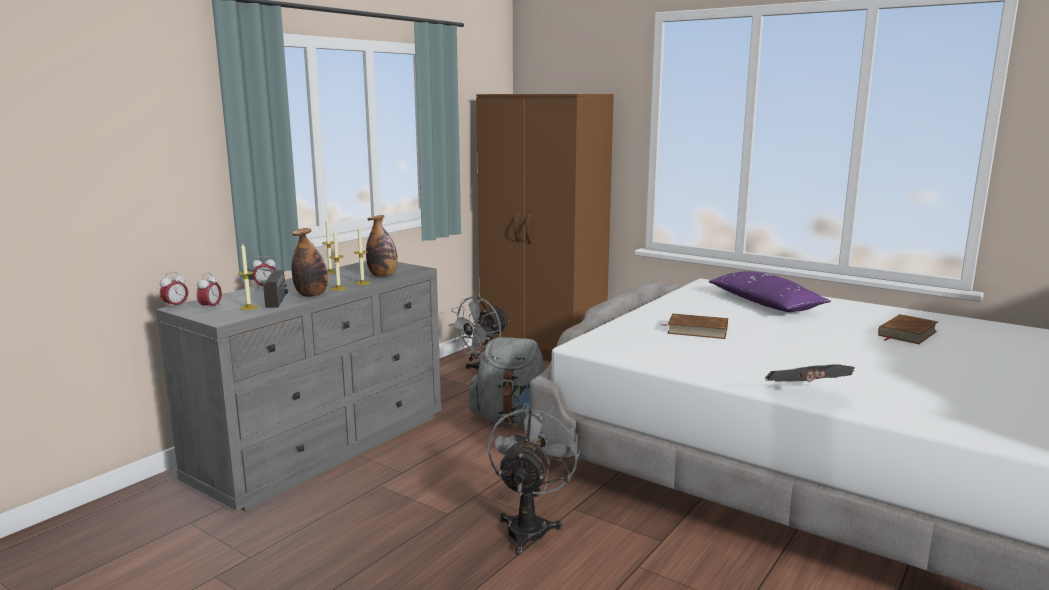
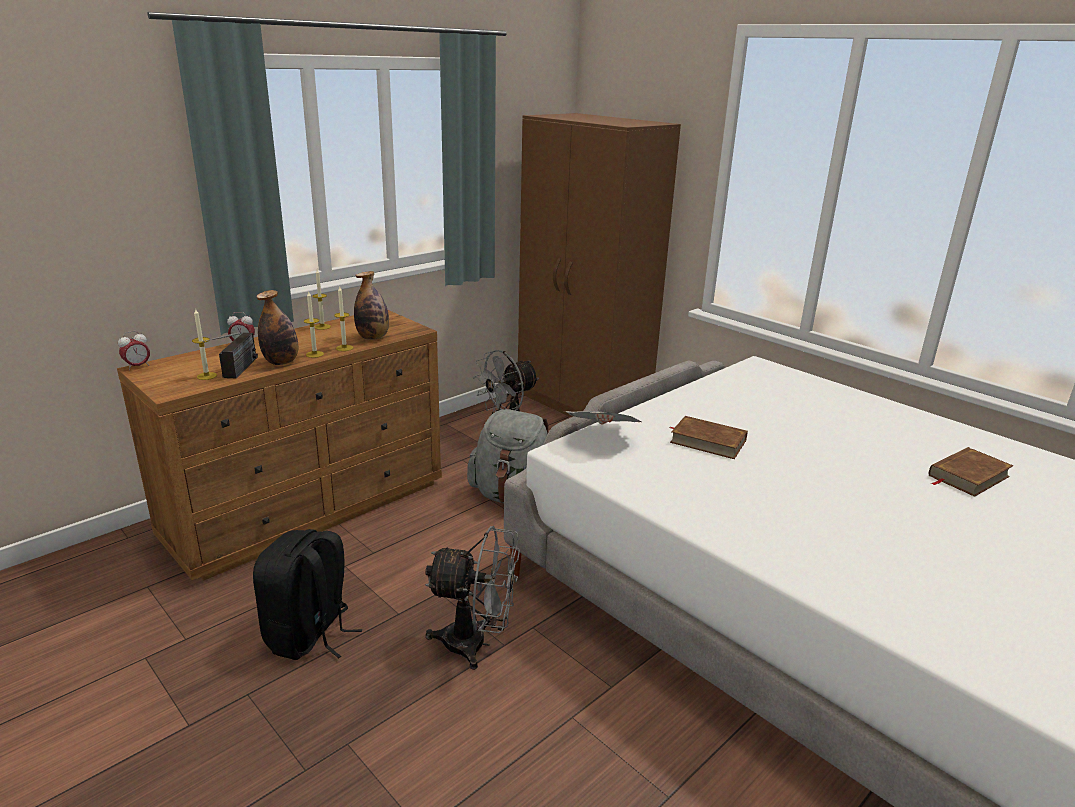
camera: 10 degrees right, 10 degrees up
grey dresser [156,261,442,512] -> brown dresser [117,310,442,581]
alarm clock [197,273,222,311] -> none
grey fan [487,403,580,555] -> grey fan turned 75 degrees clockwise [425,526,520,670]
purple pillow [709,271,831,312] -> none
newspaper [765,364,855,382] -> newspaper moved to [564,411,642,425]
none -> black backpack [253,529,362,660]

